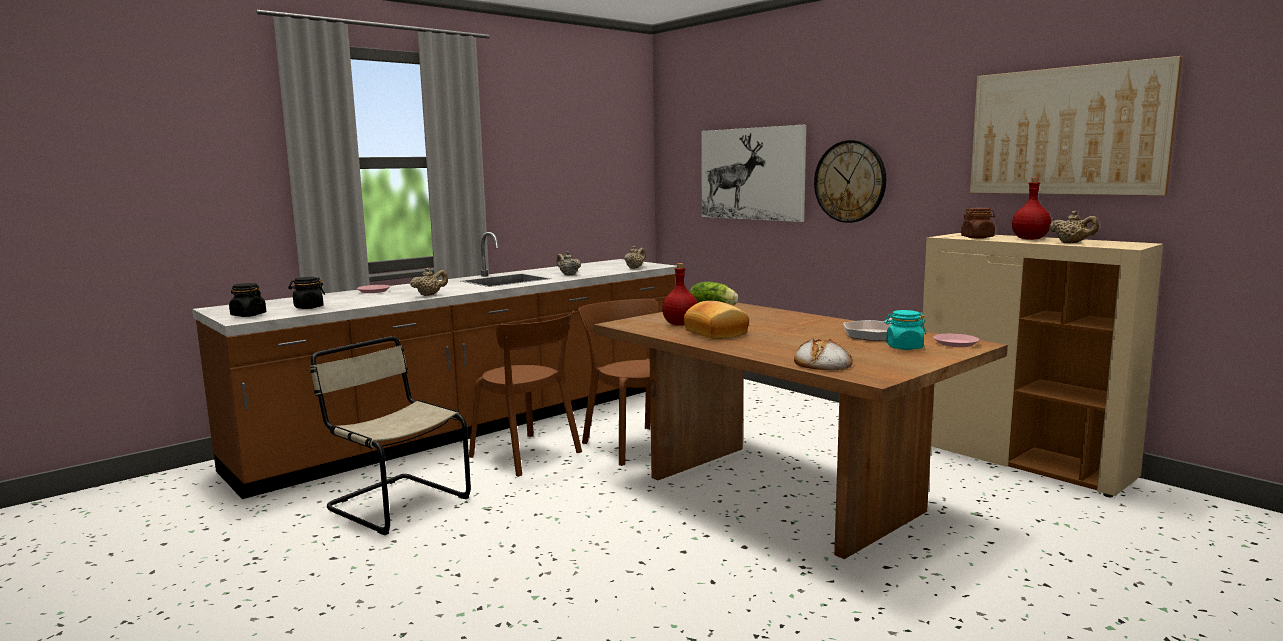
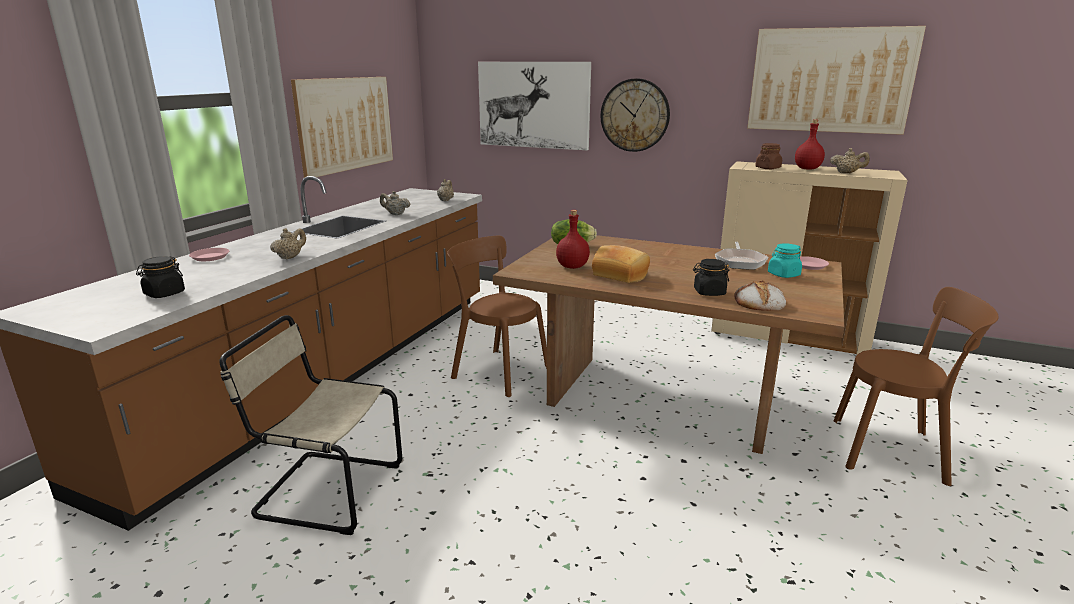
camera: 25 degrees left, 10 degrees up
black jar [229,283,266,317] -> black jar moved to [693,259,729,296]
brown chair [469,310,582,477] -> brown chair moved to [833,287,999,486]
none -> picture [291,77,393,178]

